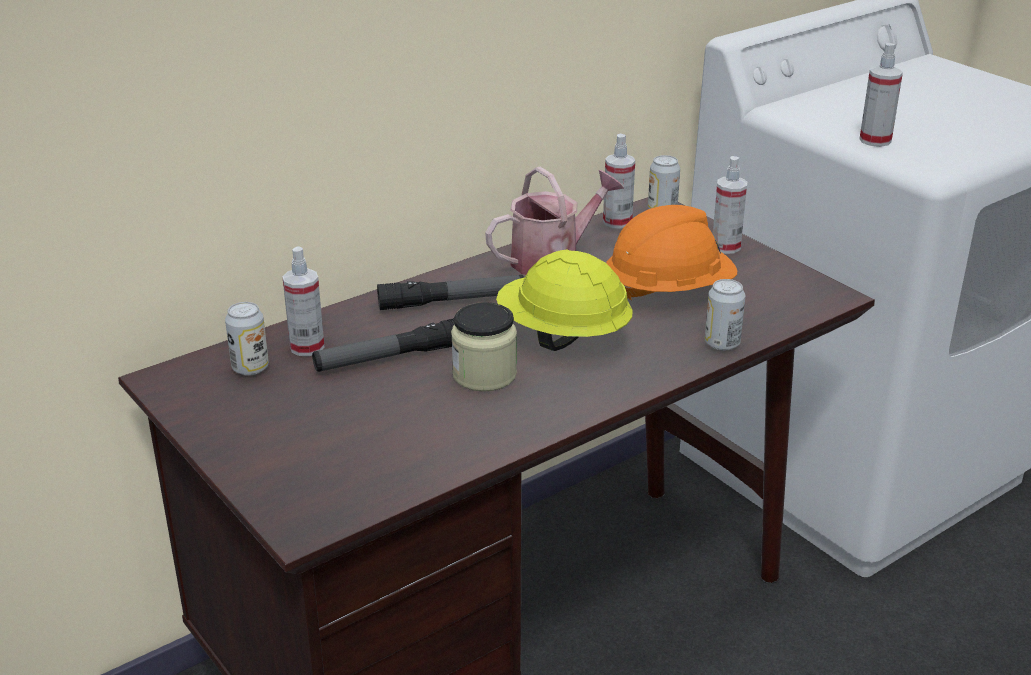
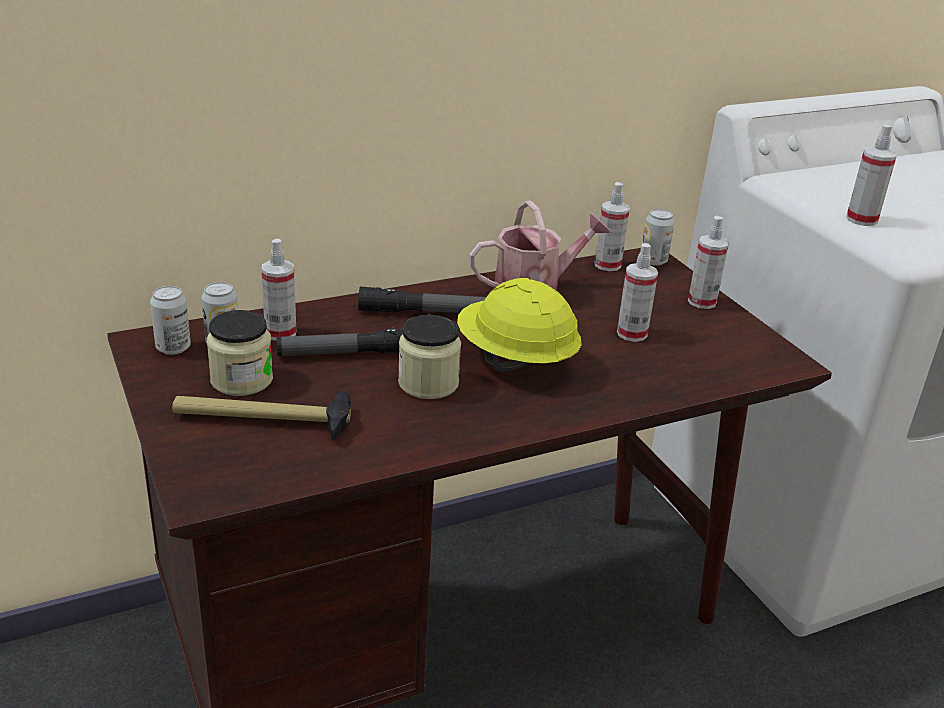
camera: 10 degrees right, 0 degrees up
orange hard hat [606,205,737,300] -> spray bottle [617,243,658,342]
can [705,279,745,351] -> can moved to [150,286,191,355]
none -> hammer [172,392,351,440]
none -> jar [207,310,273,396]

